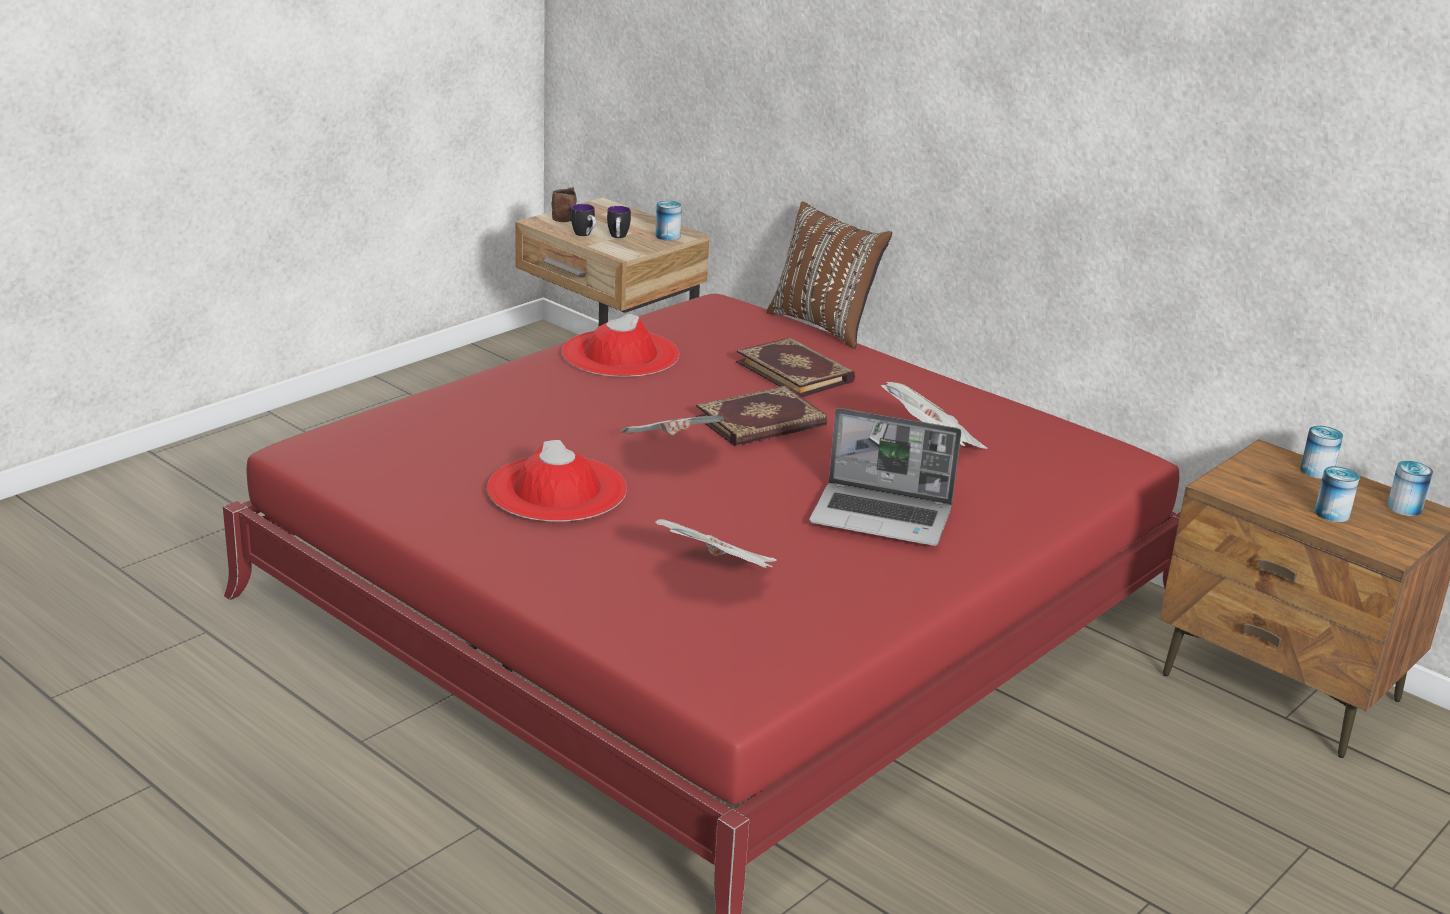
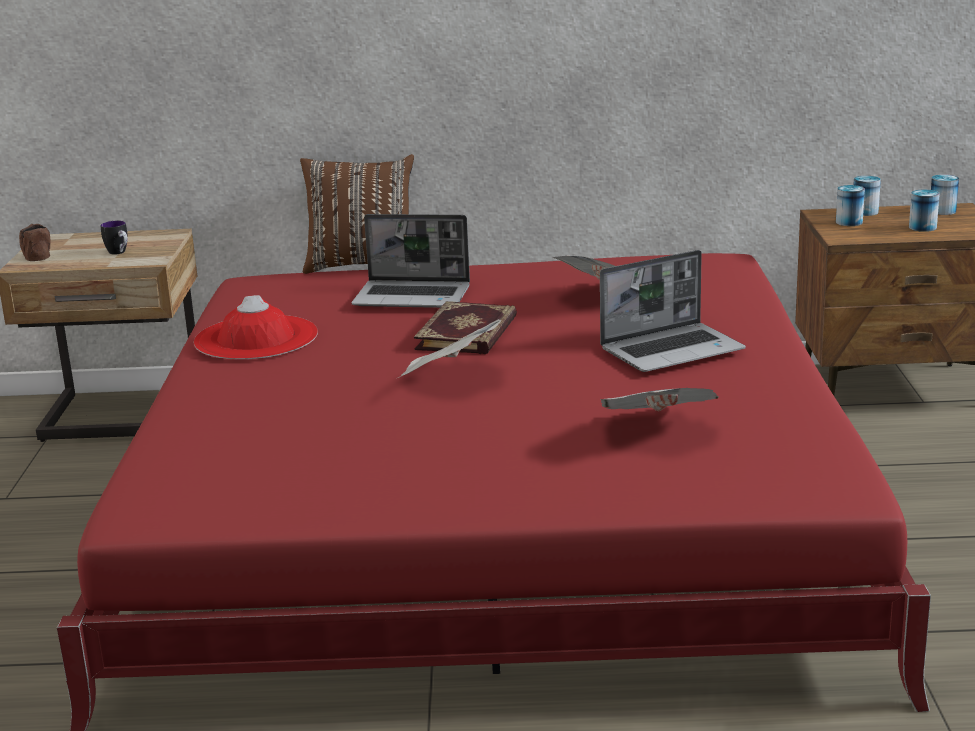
camera: 40 degrees left, 5 degrees down
red hat [487,440,627,521] -> none
mug [571,204,596,236] -> none
can [655,201,682,241] -> can moved to [836,185,865,226]
book [736,337,855,397] -> laptop [351,214,470,308]

